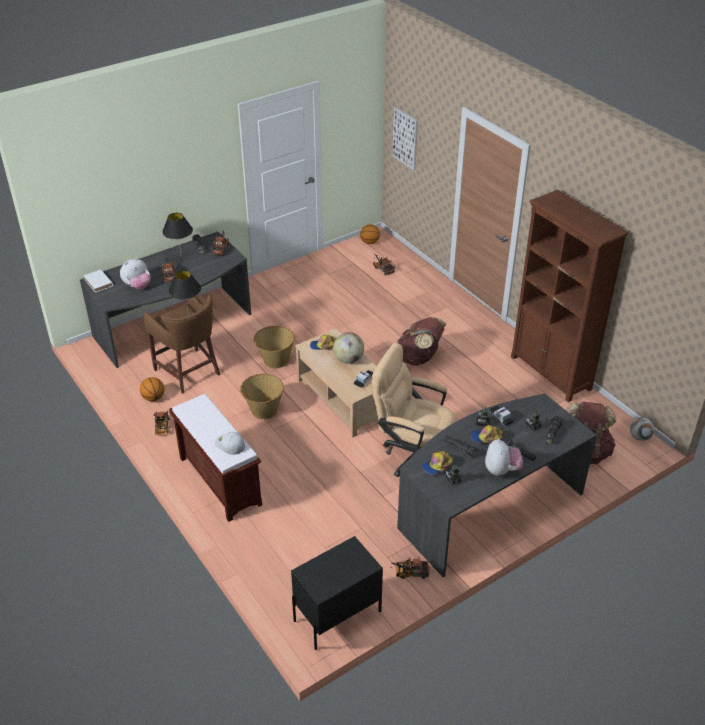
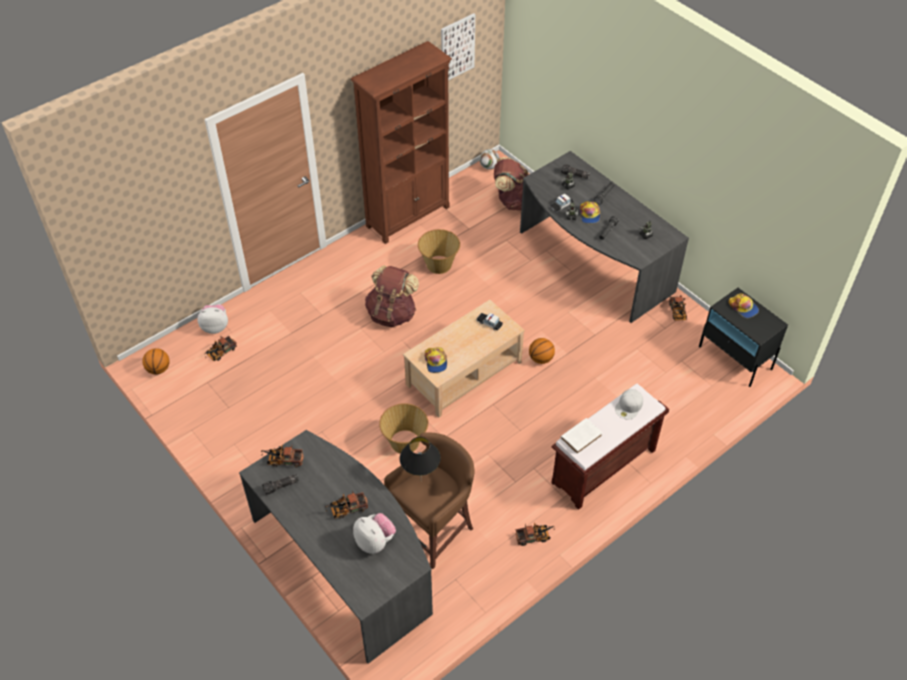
camera: 95 degrees left, 10 degrees up
white book [84,269,113,293] -> white book moved to [560,418,602,454]
basketball [140,377,164,401] -> basketball moved to [529,338,555,364]
black table lamp [162,213,193,253] -> none
basket [240,374,284,419] -> basket moved to [418,229,460,274]
globe [333,332,364,364] -> none
beige office chair [371,343,455,477] -> none
picture [393,107,418,171] -> picture moved to [441,13,475,80]
cap [422,451,453,475] -> cap moved to [729,293,759,318]
plush toy [485,438,523,476] -> plush toy moved to [197,304,228,334]

